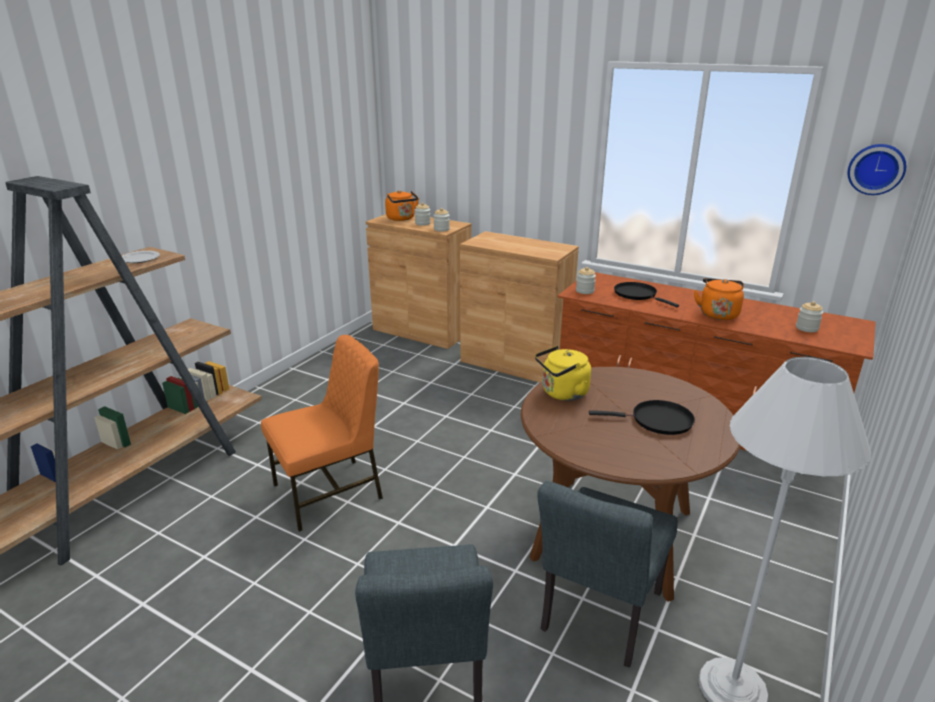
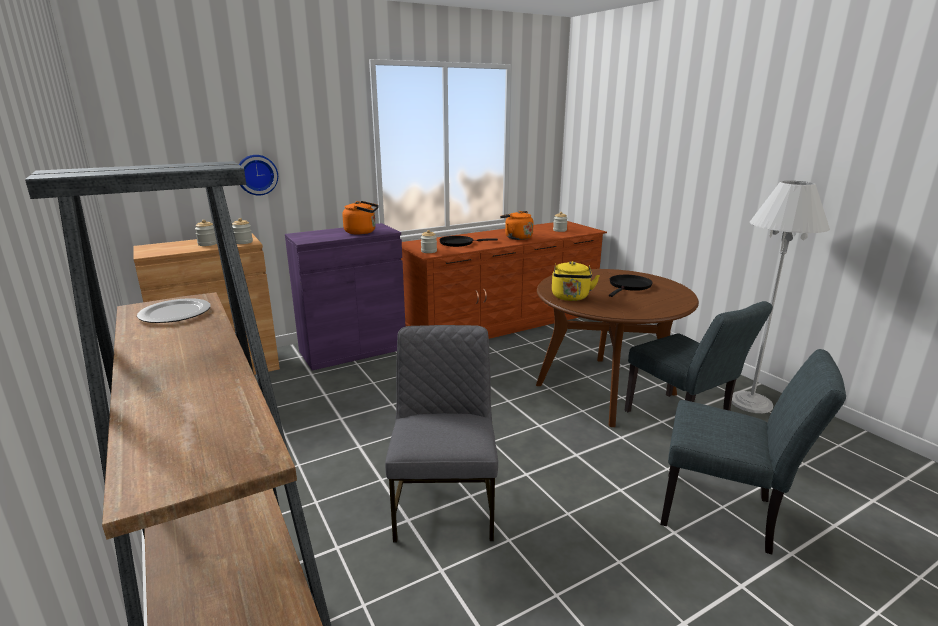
camera: 60 degrees left, 5 degrees down
orange chair [261,335,383,532] -> grey chair [385,325,498,543]
orange kettle [385,190,419,221] -> orange kettle moved to [342,201,379,235]
brown cabinet [460,231,579,383] -> purple cabinet [285,223,405,371]
wall clock [848,144,906,195] -> wall clock moved to [239,155,278,195]

